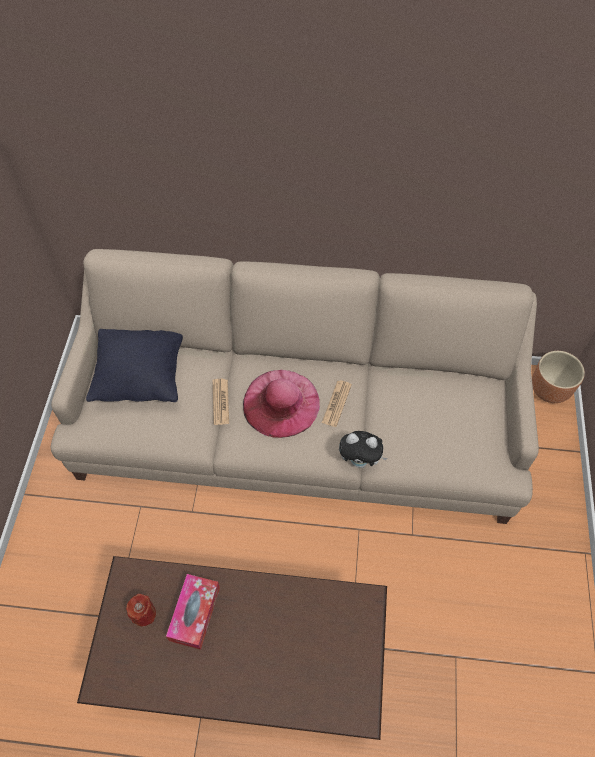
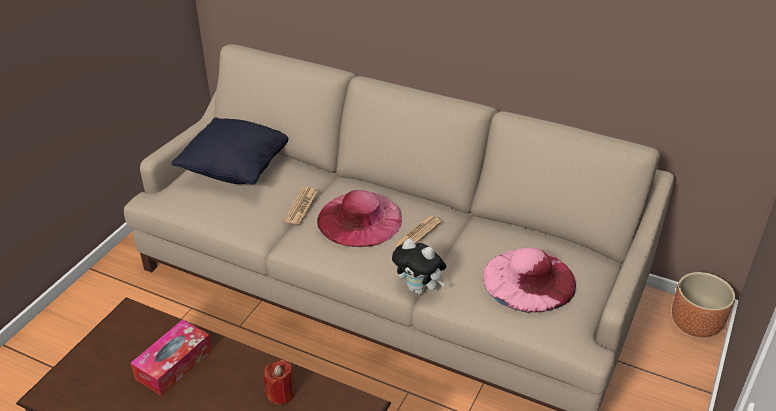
camera: 20 degrees right, 20 degrees down
red candle [126,594,156,627] -> red candle moved to [264,360,295,404]
none -> pink hat [483,247,576,313]

